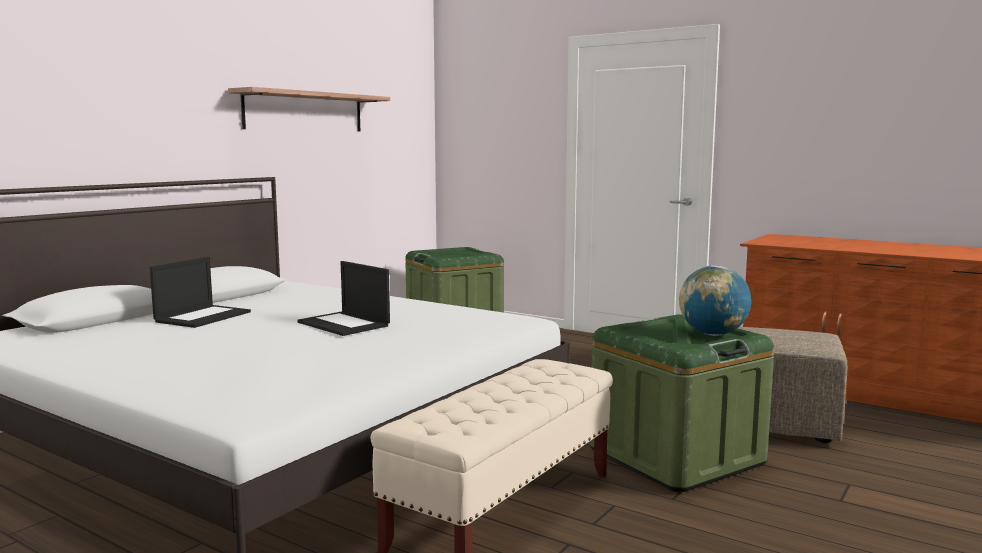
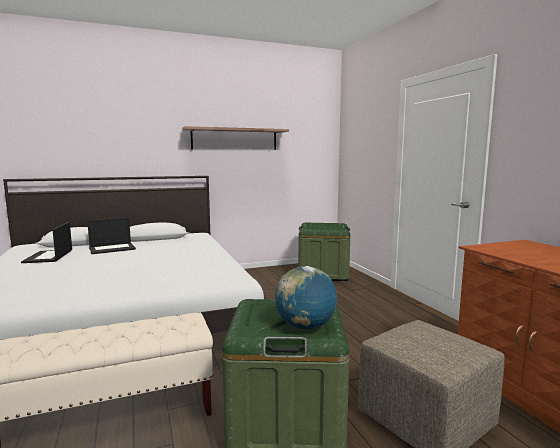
camera: 35 degrees right, 0 degrees up
laptop [297,261,390,336] -> laptop moved to [21,222,72,263]

